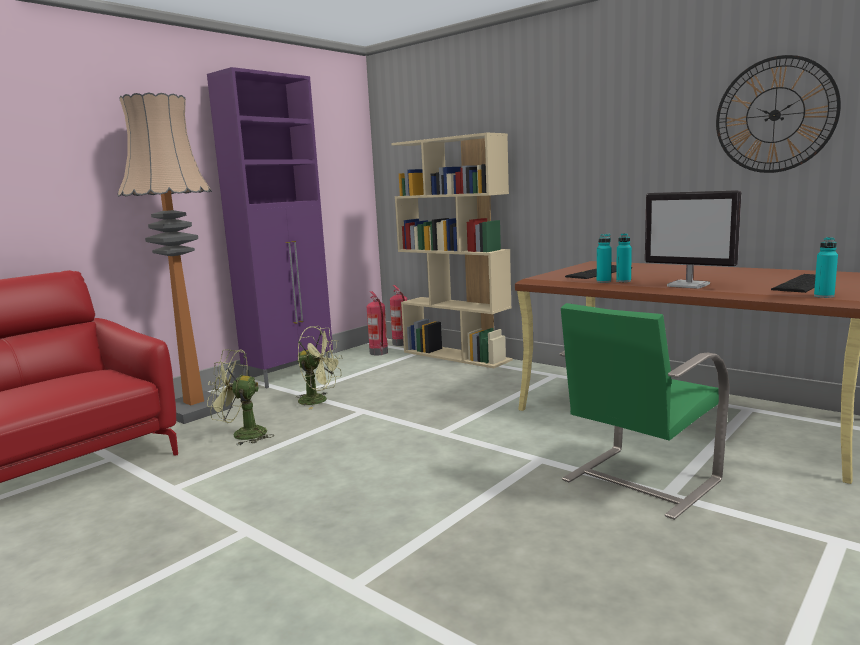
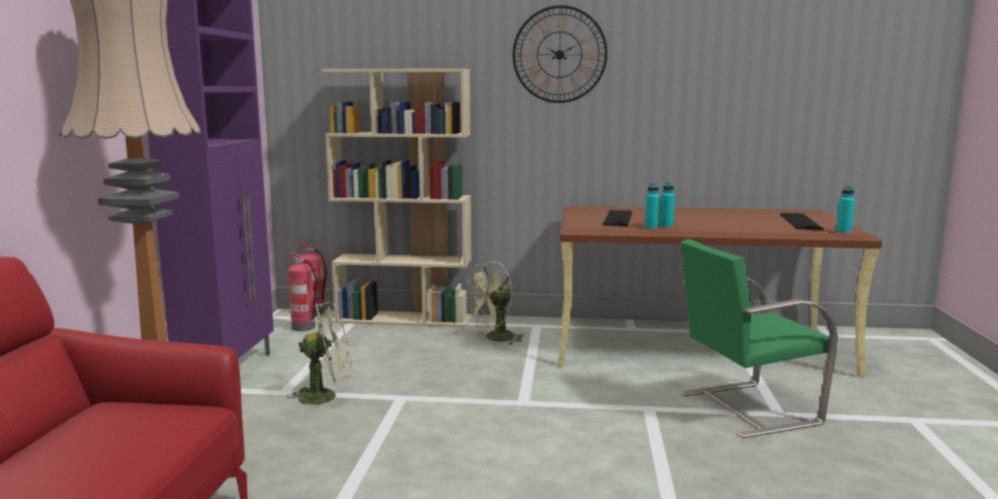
camera: 35 degrees left, 0 degrees up
green fan [207,349,274,446] -> green fan moved to [465,261,525,345]
green chair [559,303,729,520] -> green chair turned 60 degrees clockwise [680,239,838,438]
monitor [645,190,741,289] -> none
wall clock [716,55,841,173] -> wall clock moved to [513,5,607,103]

